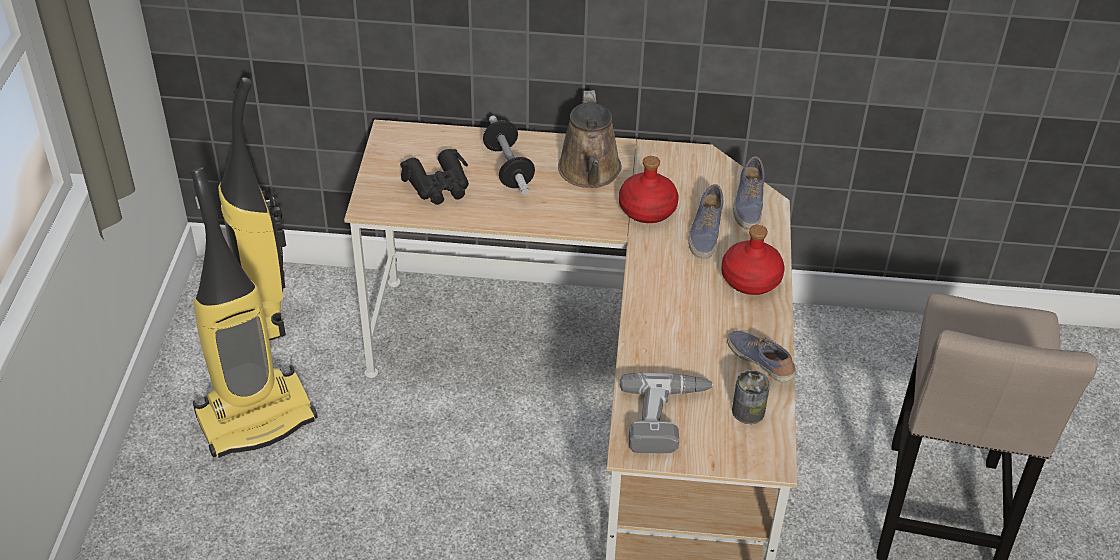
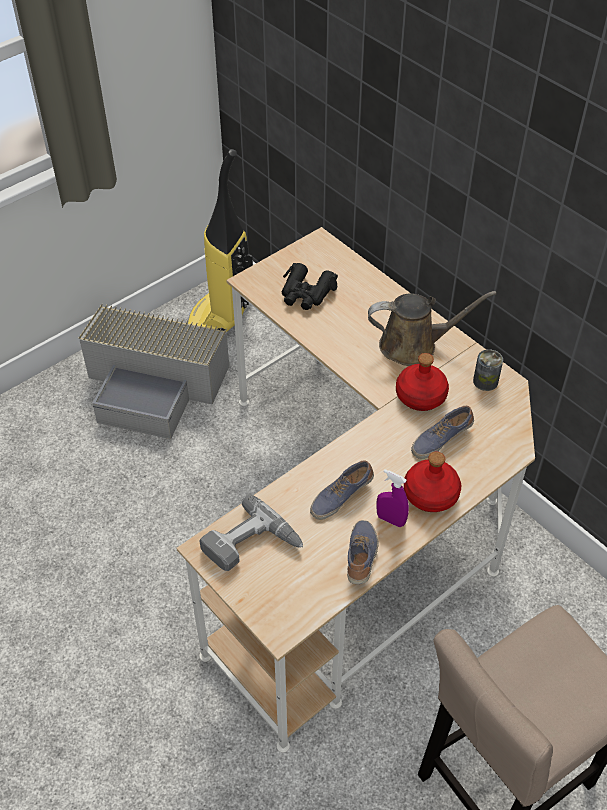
camera: 45 degrees right, 5 degrees up
vacuum cleaner [190,167,317,458] -> grey storage box [79,304,229,439]
dumbbell [483,115,535,195] -> none
brown watering can [558,90,622,188] -> brown watering can turned 135 degrees counterclockwise [368,291,496,366]
can [732,370,770,424] -> can moved to [473,349,503,391]
shoe [733,156,765,229] -> shoe moved to [310,460,374,520]
none -> purple spray bottle [376,469,409,527]

